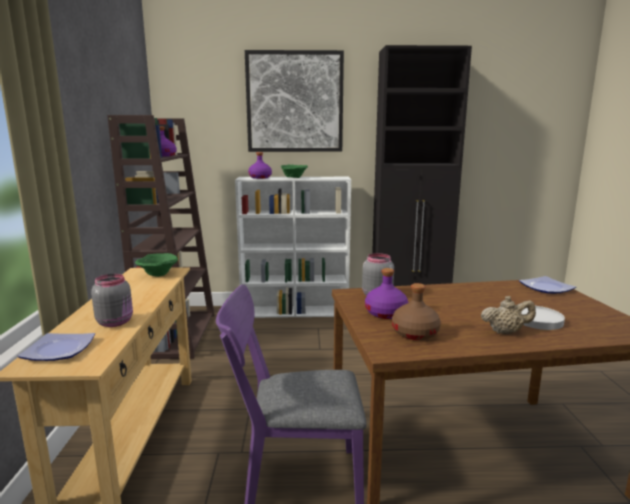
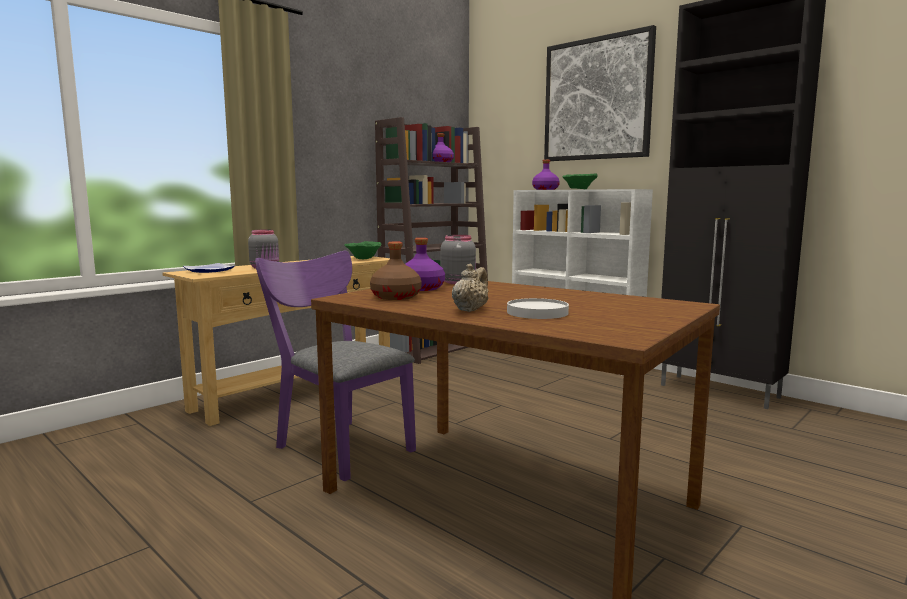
camera: 45 degrees right, 5 degrees down
beige teapot [481,296,536,334] -> beige teapot turned 105 degrees counterclockwise [452,264,489,312]
plate [519,276,576,294] -> none

